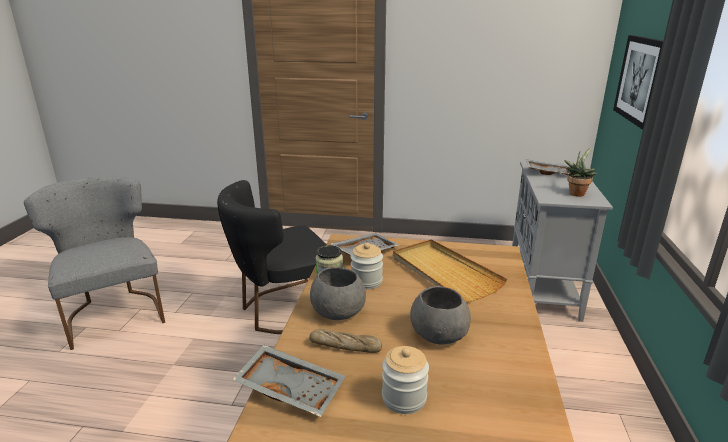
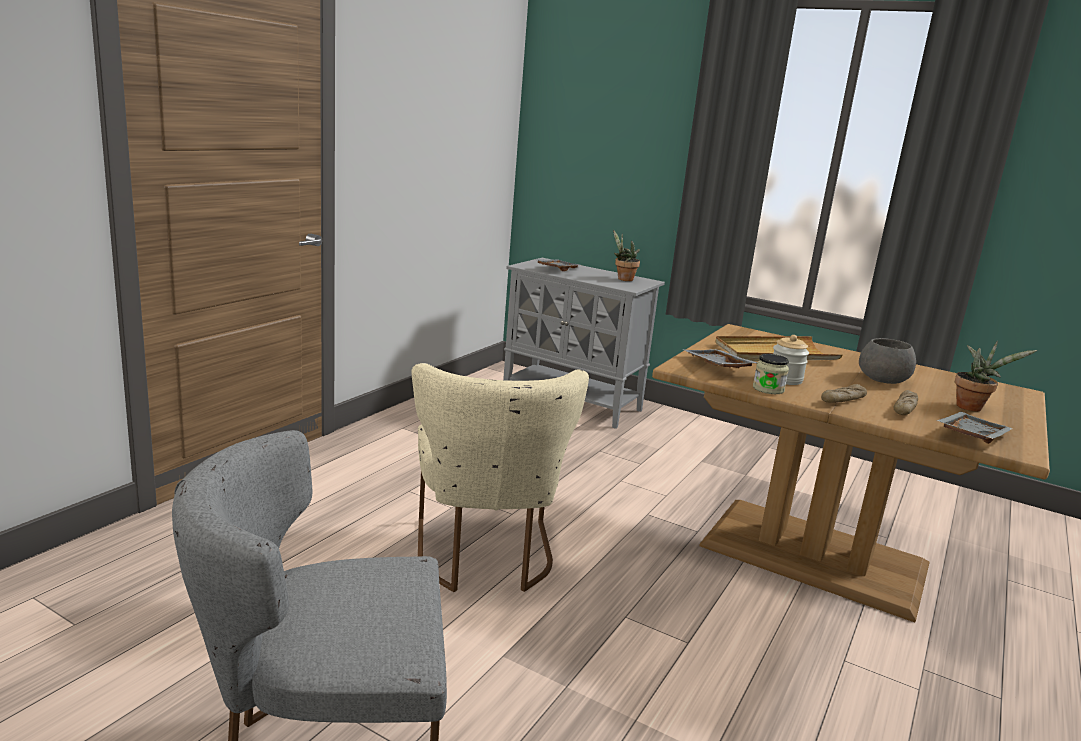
camera: 70 degrees left, 5 degrees down
black chair [217,180,326,334] -> beige chair [411,363,589,592]
grey bowl [310,267,366,320] -> bread [821,384,867,403]
jar [382,346,429,414] -> potted plant [955,341,1037,411]
picture [613,35,663,130] -> none

